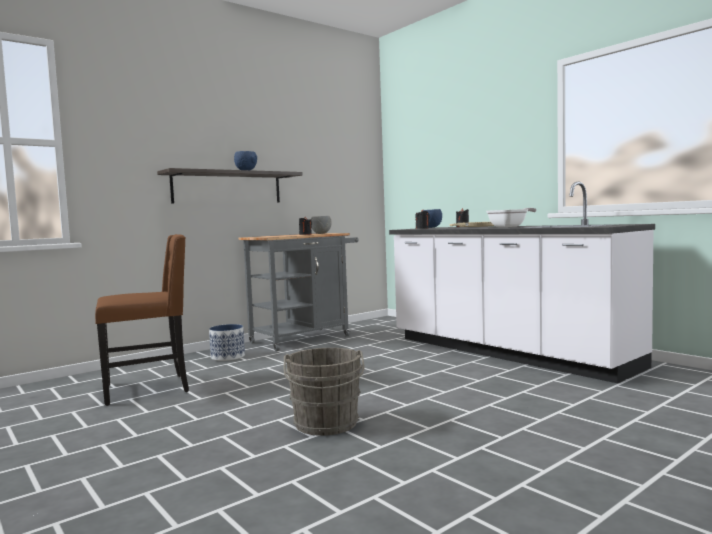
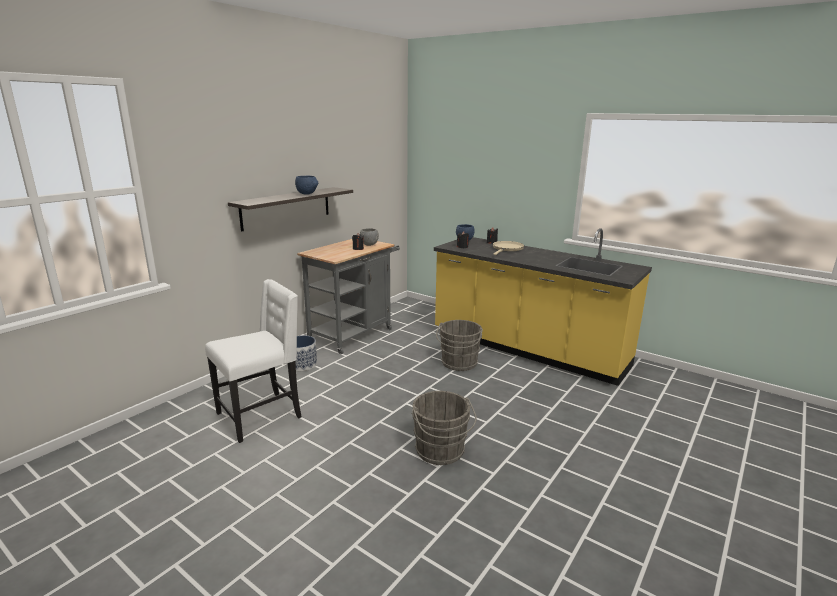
camera: 15 degrees left, 15 degrees up
brown chair [95,234,189,406] -> white chair [205,279,301,443]
white counter [389,182,655,383] -> yellow counter [434,228,652,386]
frying pan [486,208,537,227] -> none
none -> grey bucket [436,320,483,371]

